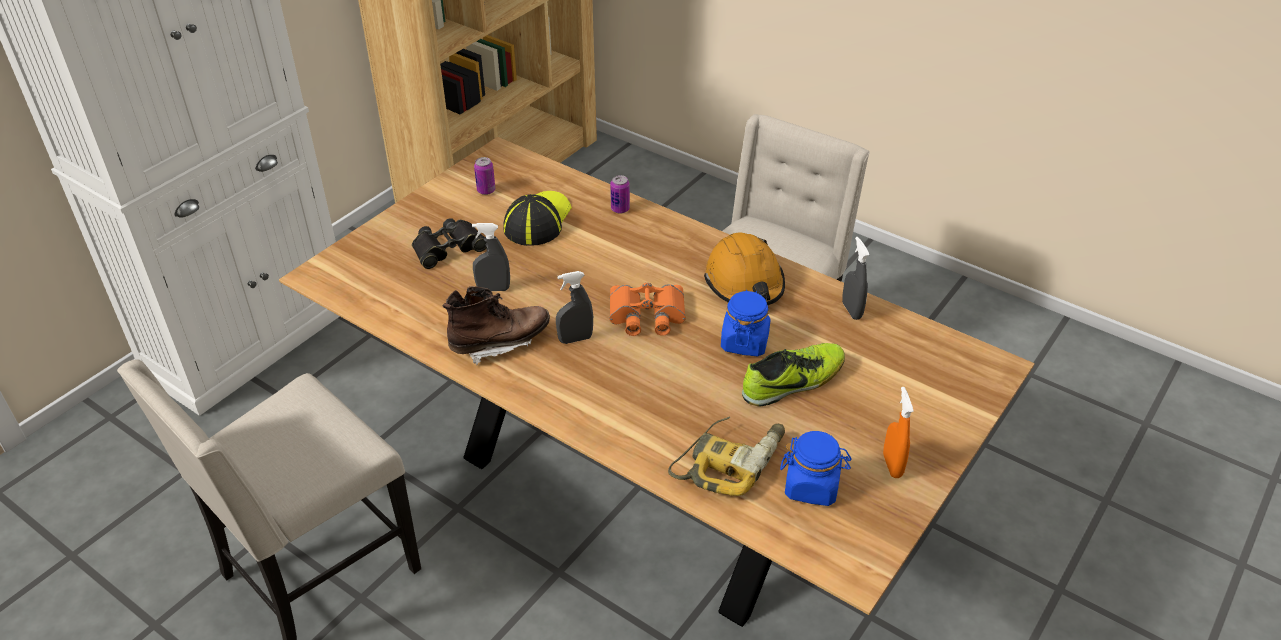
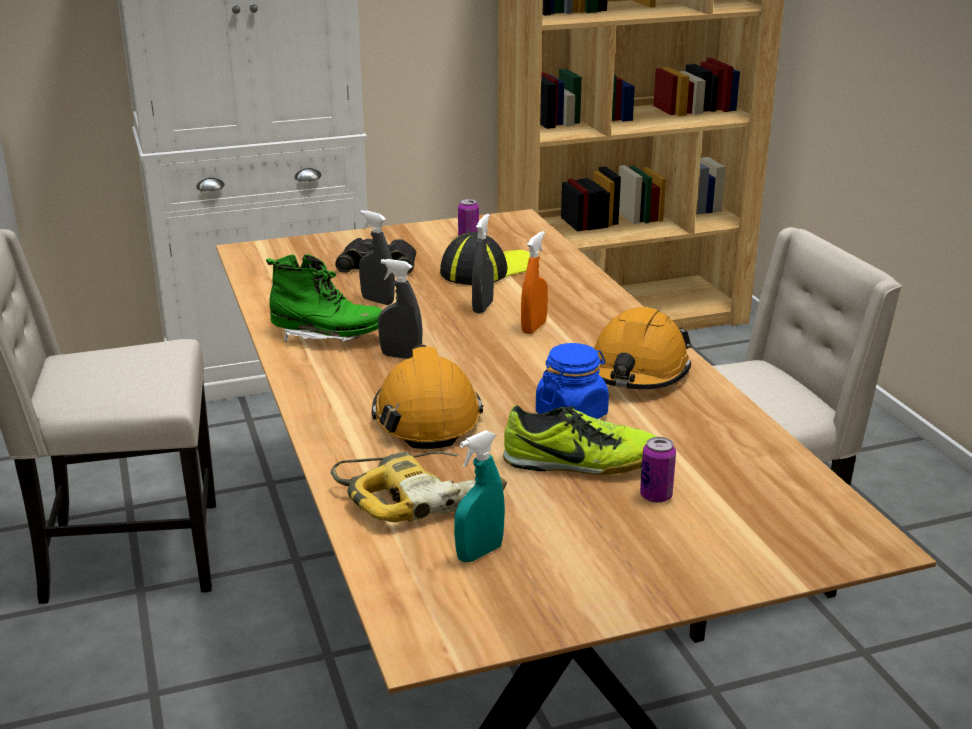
camera: 35 degrees right, 15 degrees down
brown boot [442,286,550,365] -> green boot [266,254,382,343]
can [610,175,630,214] -> can moved to [640,437,676,503]
orange binoculars [610,283,686,336] -> none
blue jar [780,431,852,506] -> turquoise spray bottle [454,430,505,562]
grey spray bottle [842,237,869,320] -> grey spray bottle moved to [472,214,494,313]
orange spray bottle [883,387,914,478] -> orange spray bottle moved to [521,231,548,334]
none -> orange hard hat [372,344,483,449]

